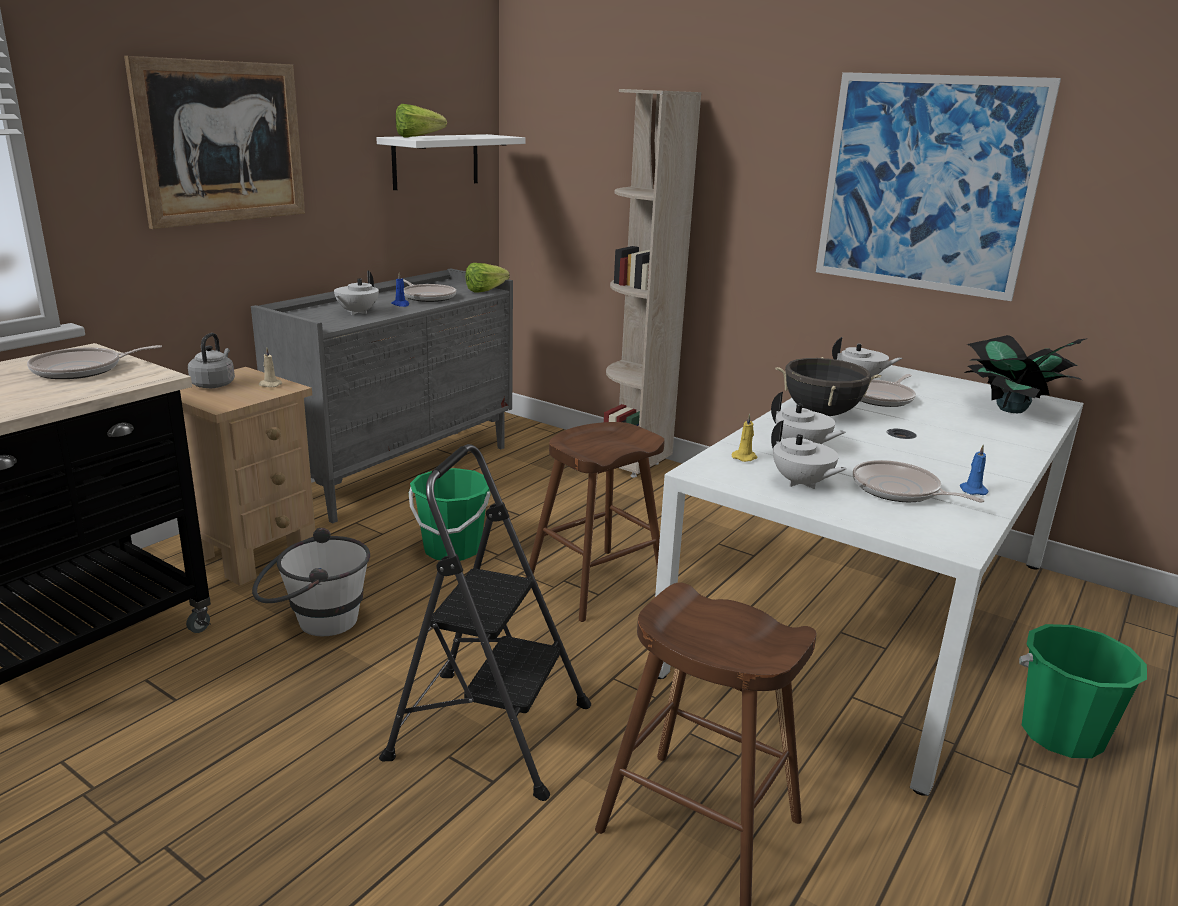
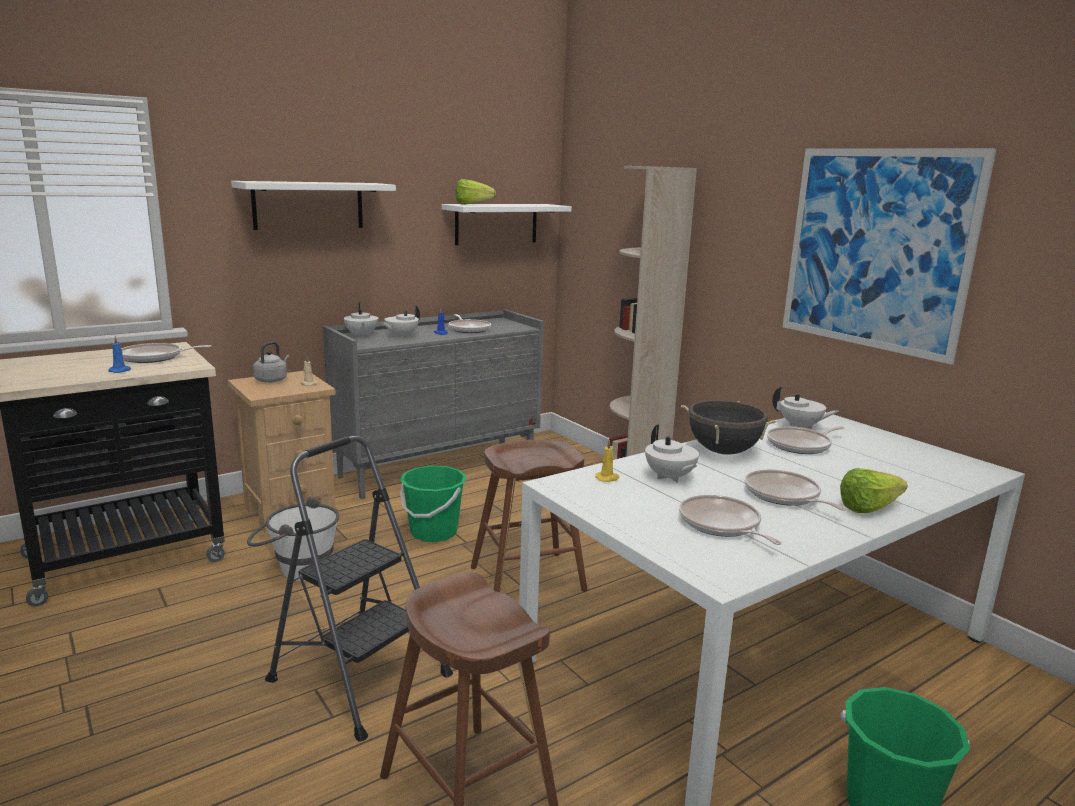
camera: 20 degrees right, 5 degrees down
picture [124,56,305,229] -> white shelf [231,181,396,230]
lettuce [465,263,510,293] -> lettuce moved to [840,468,907,513]
white teapot [771,420,847,489] -> white teapot moved to [344,303,378,338]
blue candle [960,445,989,495] -> blue candle moved to [108,336,131,373]
potted plant [964,335,1088,413] -> none
none -> frying pan [745,470,847,511]

